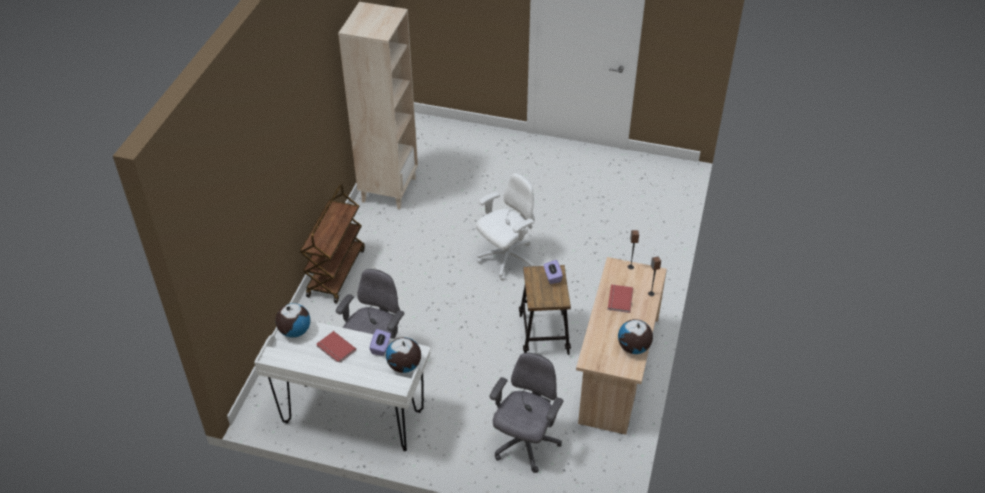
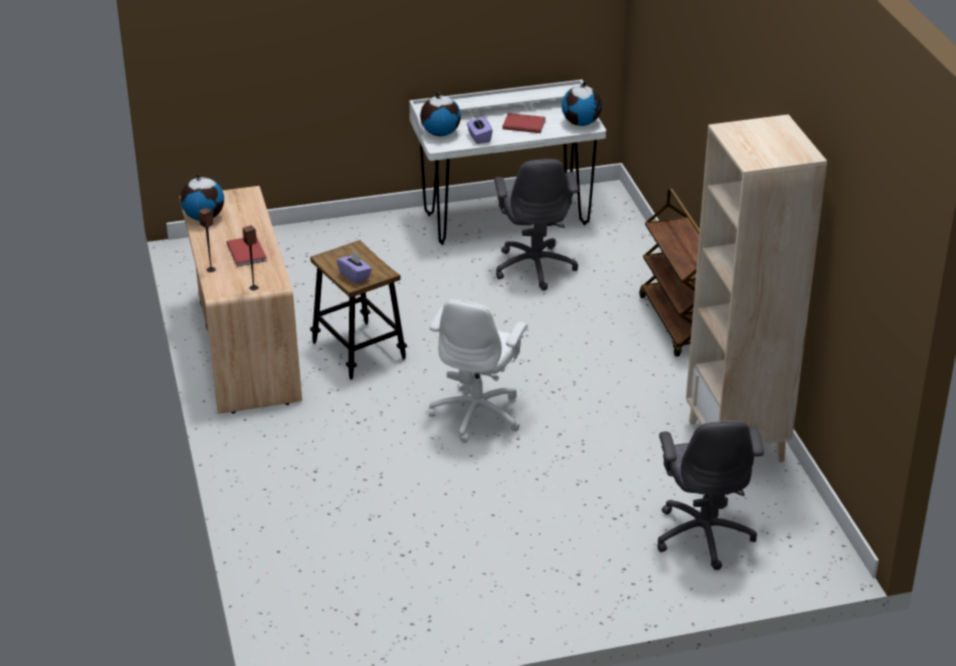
camera: 150 degrees right, 10 degrees down
grey office chair [489,353,563,473] -> grey office chair moved to [657,421,764,570]

